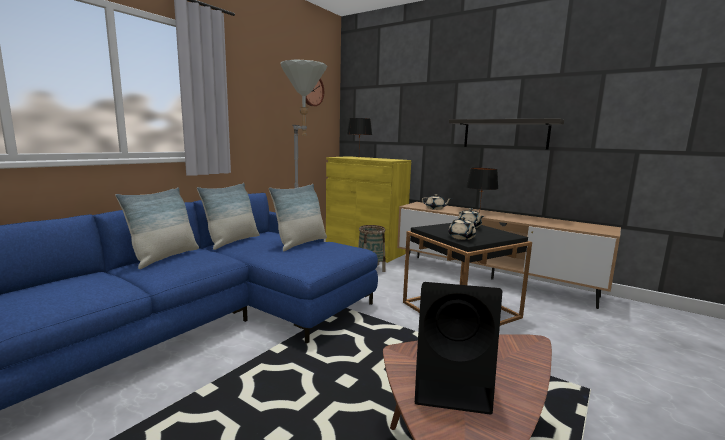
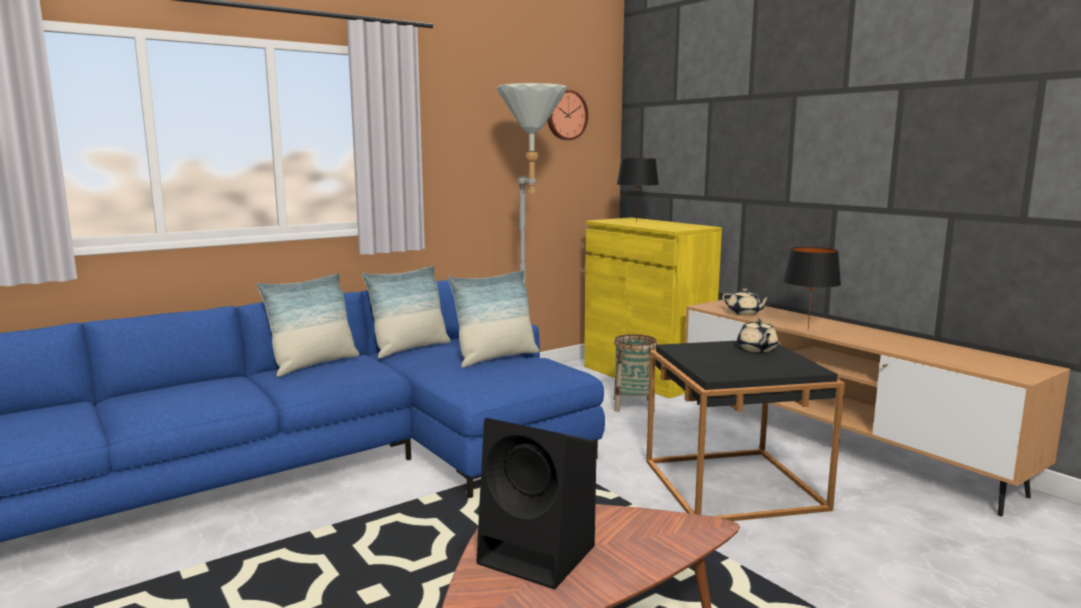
camera: 20 degrees right, 0 degrees up
beige teapot [448,217,476,240] -> none
shelf [449,119,564,149] -> none

